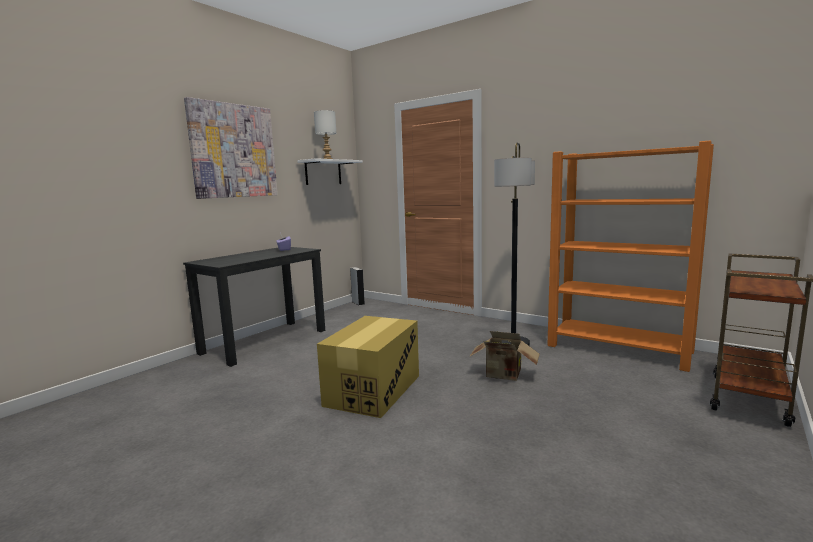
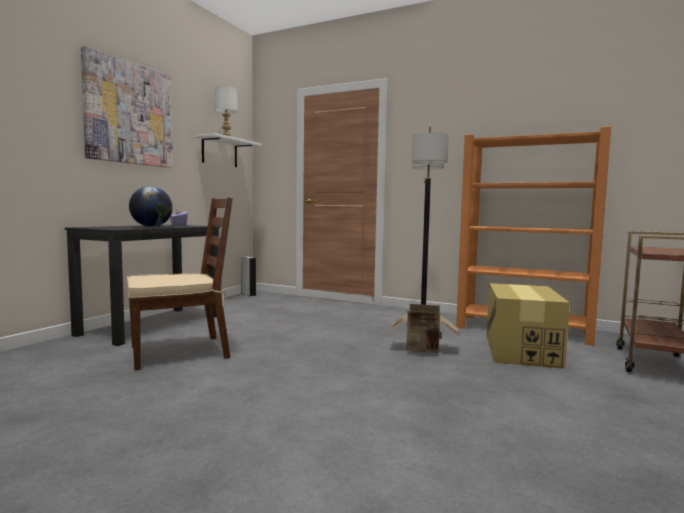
camera: 10 degrees left, 5 degrees down
cardboard box [317,316,419,418] -> cardboard box moved to [487,283,570,369]
none -> brown chair [127,197,233,370]
none -> globe [129,186,173,227]

